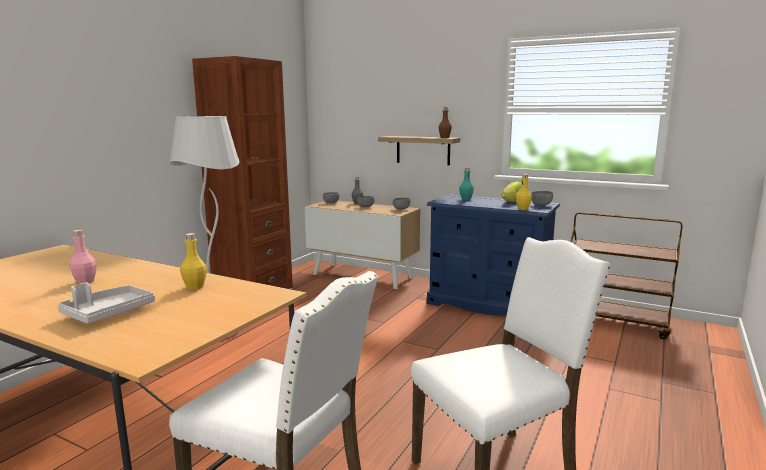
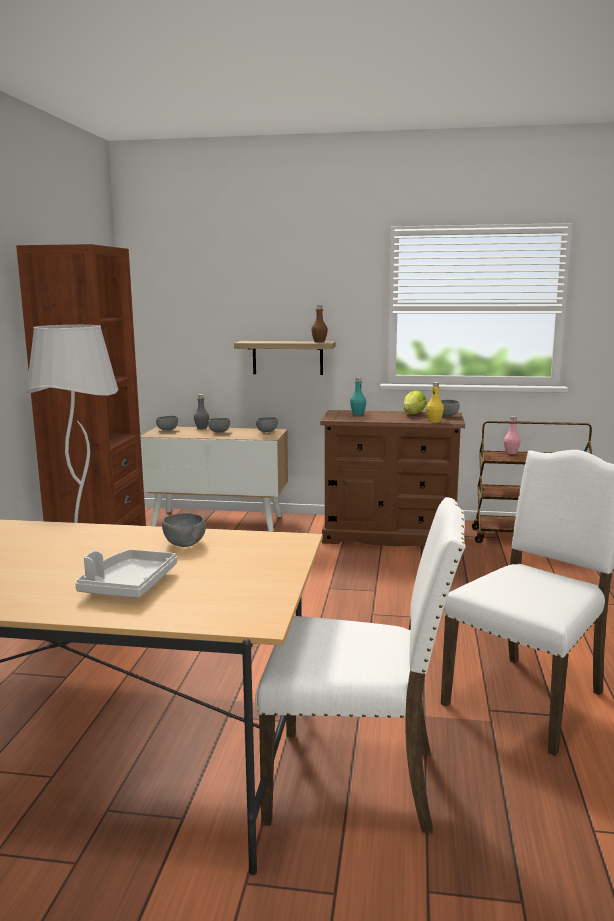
camera: 20 degrees left, 0 degrees up
pink bottle [69,230,96,284] -> pink bottle moved to [504,416,521,454]
yellow bottle [180,233,207,290] -> grey bowl [162,513,206,547]
blue dresser [427,194,560,316] -> brown dresser [320,410,465,546]

